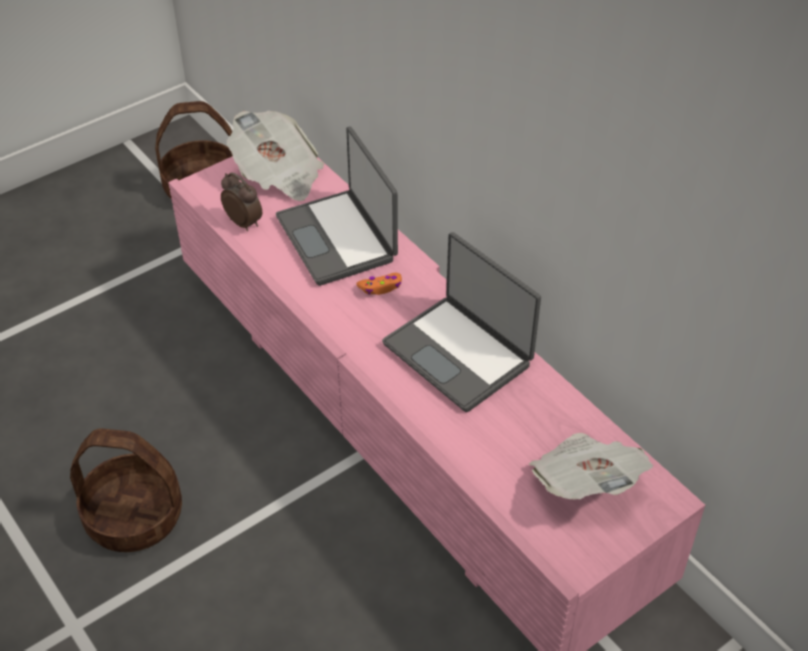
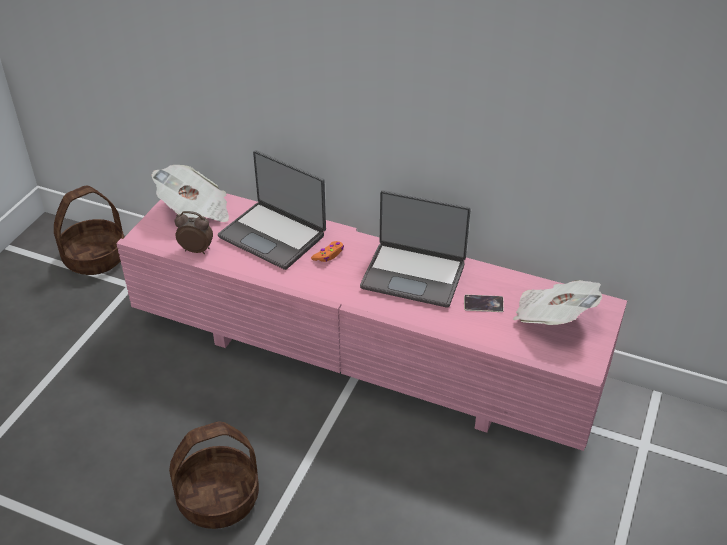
camera: 30 degrees left, 5 degrees down
none -> phone [464,295,504,312]

